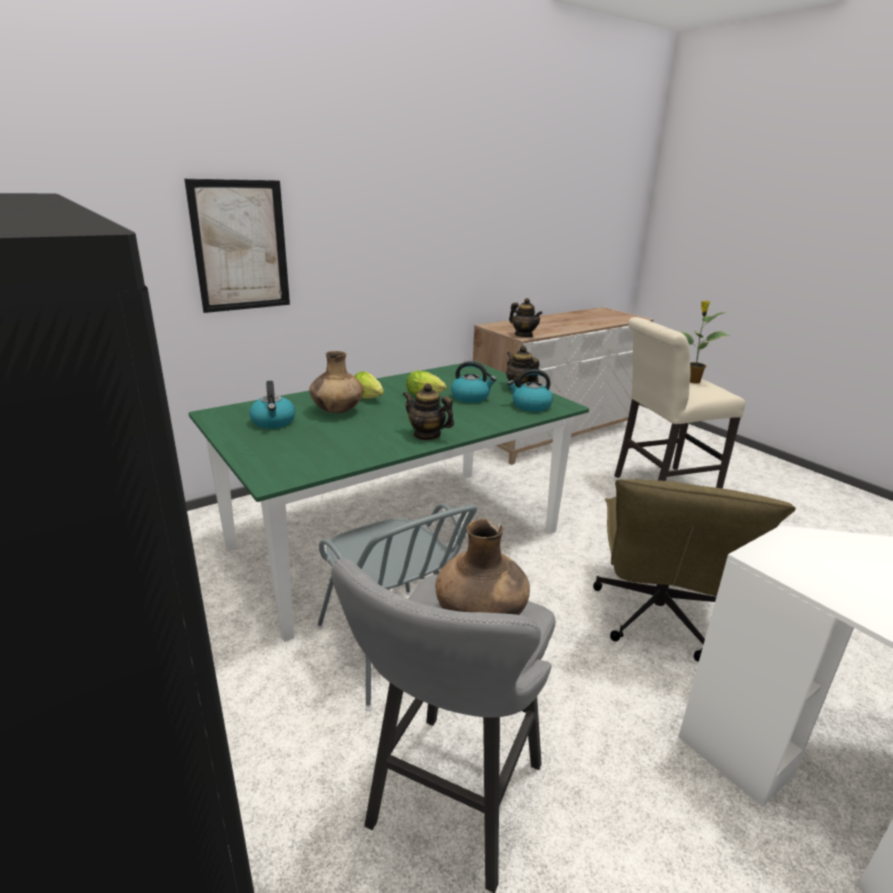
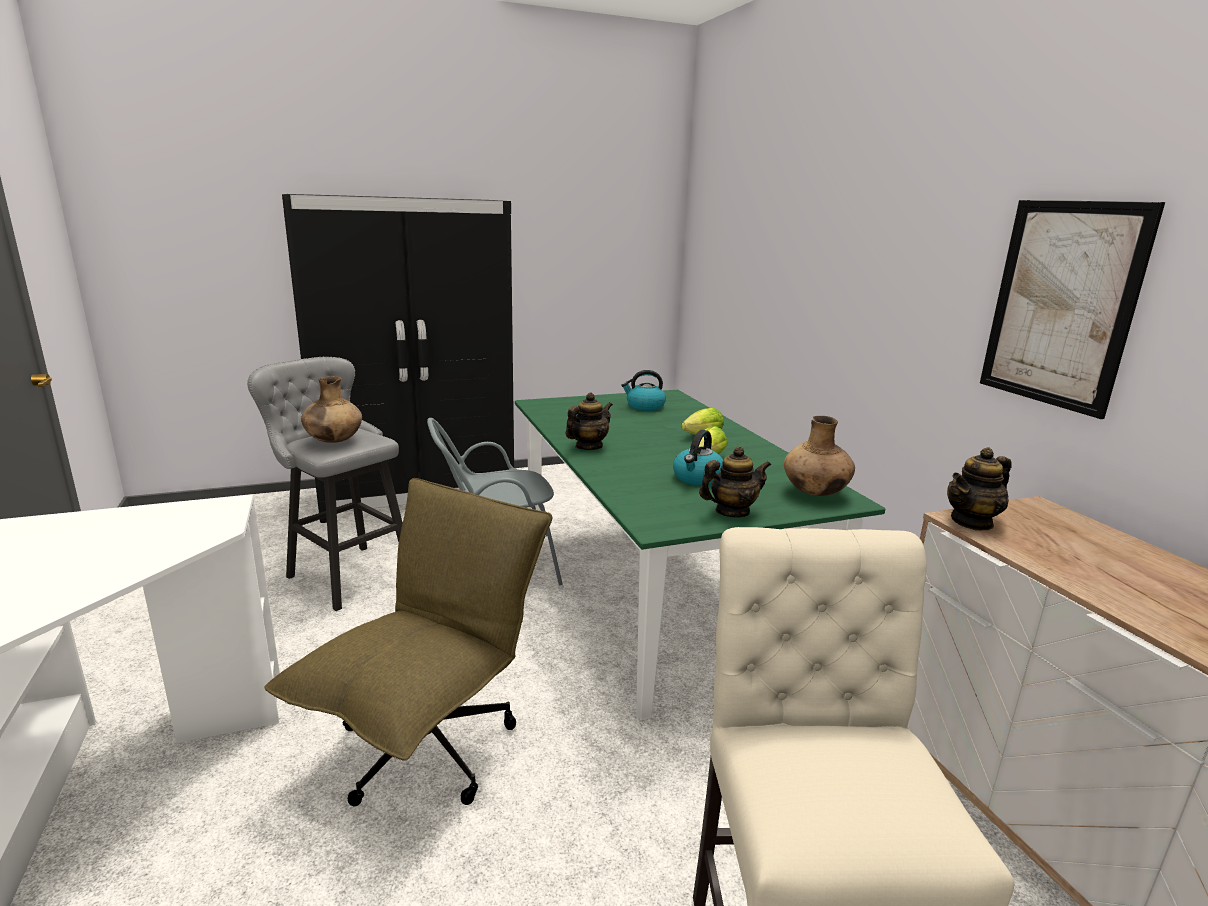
camera: 105 degrees right, 5 degrees down
picture [184,179,290,313] -> picture moved to [980,200,1165,419]
brown vase [309,351,363,413] -> brown vase moved to [784,416,855,496]
kettle [507,369,553,412] -> none
beige office chair [593,479,796,662] -> beige office chair turned 90 degrees clockwise [264,478,552,806]
potted plant [680,301,730,383] -> none

